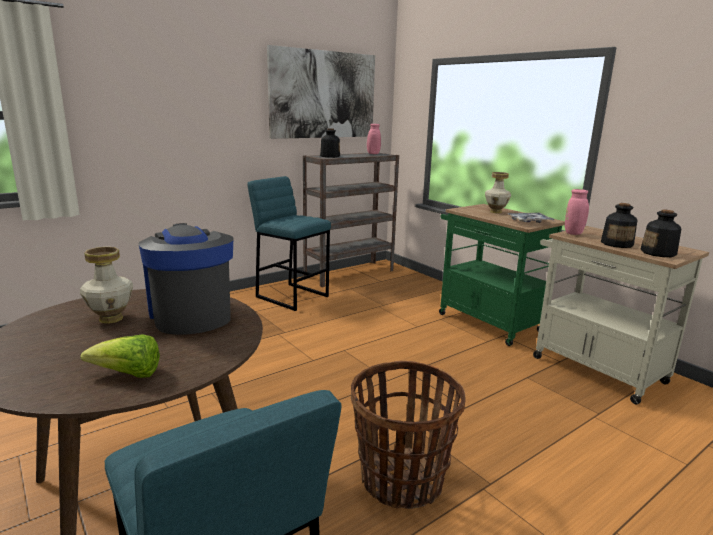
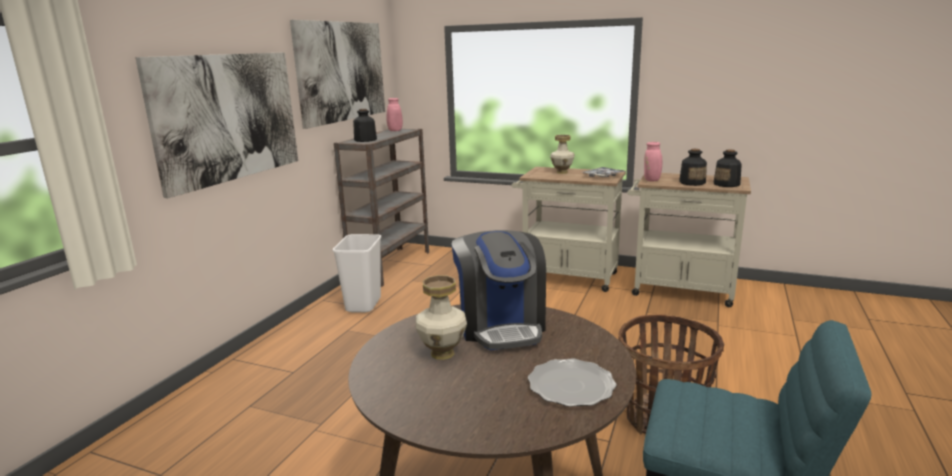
camera: 30 degrees left, 0 degrees up
lettuce [81,334,160,378] -> plate [528,358,617,407]
coffee machine [139,223,234,334] -> coffee machine turned 135 degrees counterclockwise [451,230,546,350]
turquoise stool [247,176,331,311] -> white trash can [333,234,381,313]
green cart [439,204,565,346] -> beige cart [512,167,626,292]
none -> picture [135,52,298,198]

